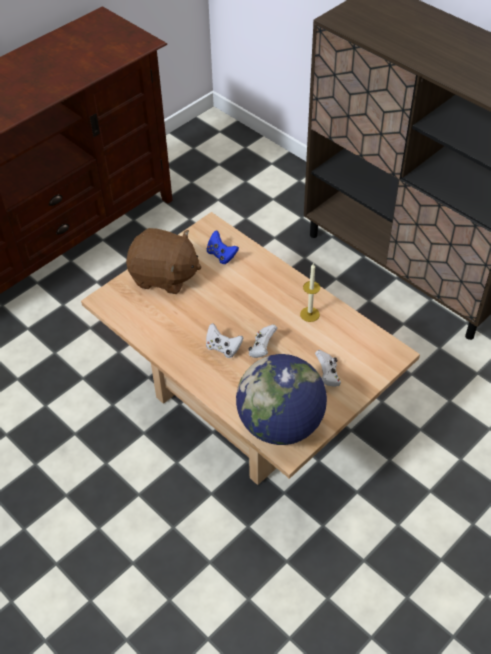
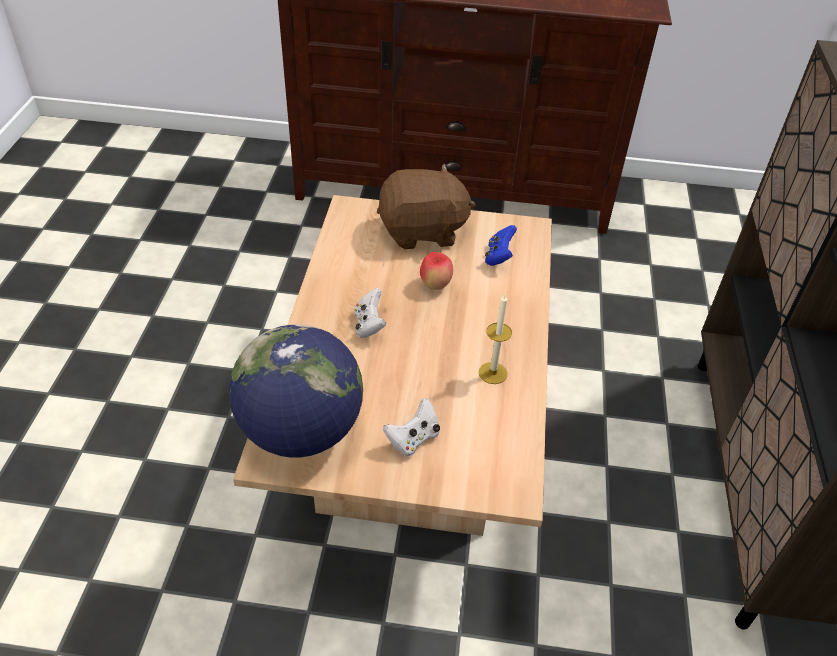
camera: 50 degrees right, 5 degrees down
brown plush toy [126,228,202,294] -> brown plush toy turned 75 degrees counterclockwise [377,163,476,249]
white game controller [248,324,278,358] -> none
none -> apple [420,252,453,290]

